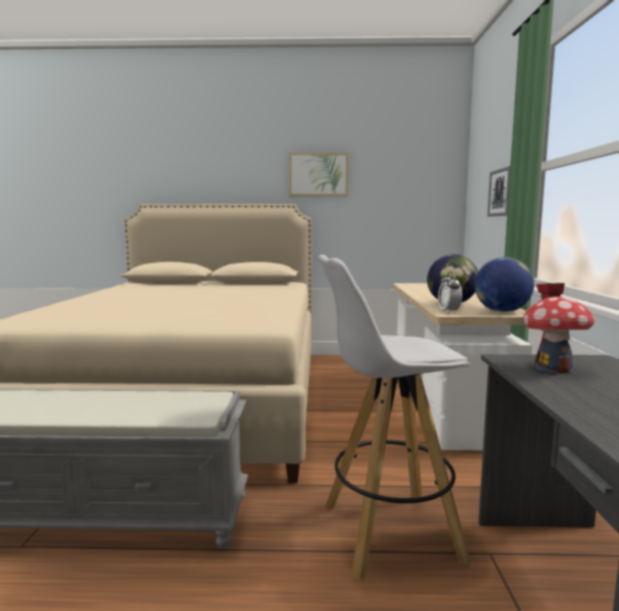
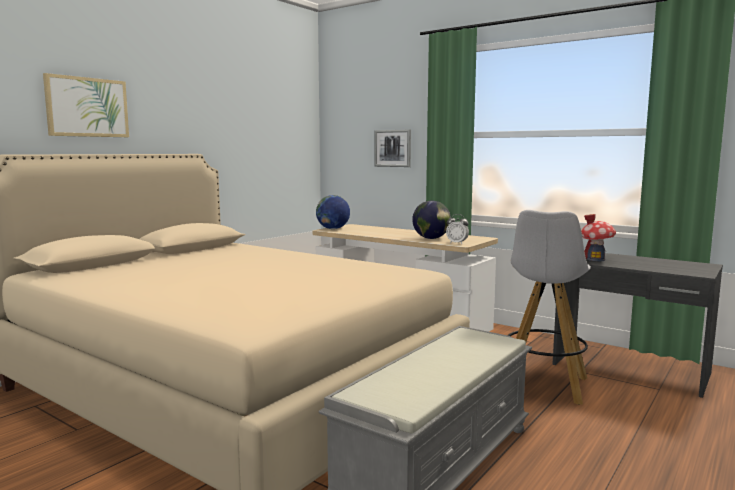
camera: 55 degrees left, 0 degrees up
picture [289,152,349,196] -> picture moved to [43,73,129,137]
globe [475,257,534,312] -> globe moved to [316,195,350,229]

